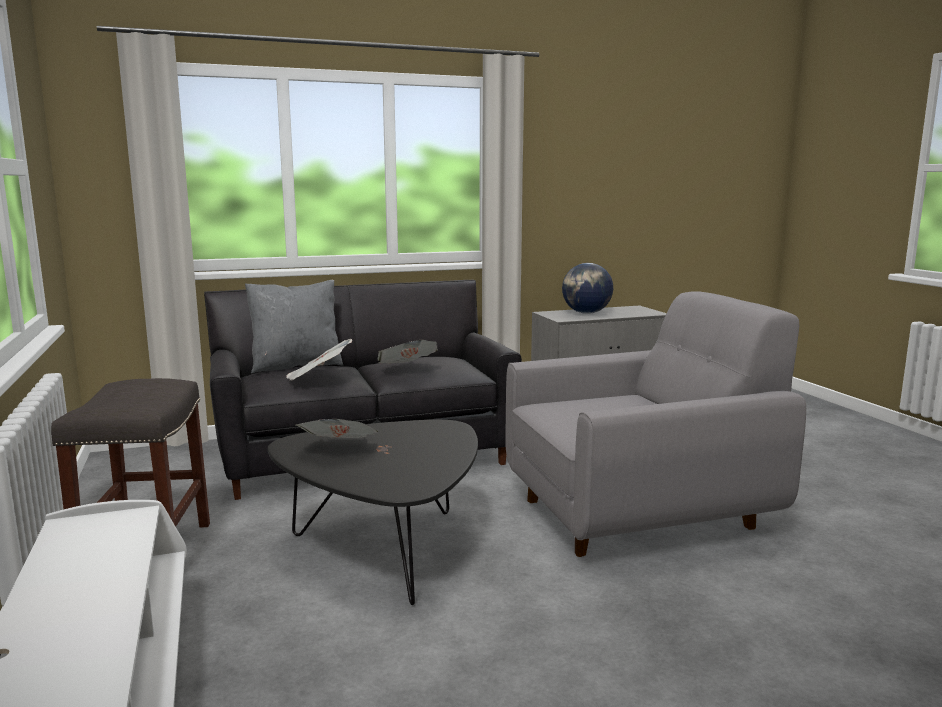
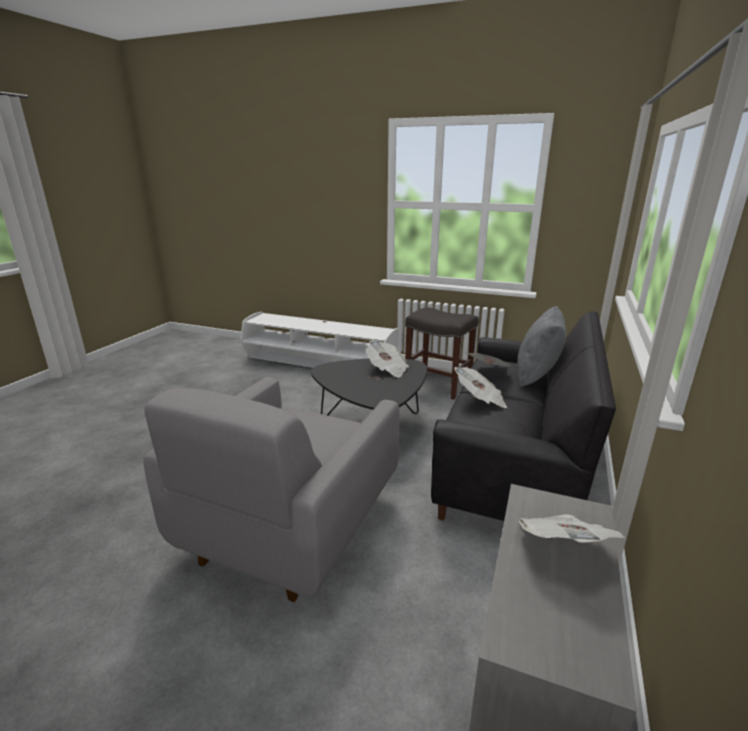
camera: 130 degrees right, 10 degrees up
globe [562,263,613,314] -> newspaper [518,514,625,543]

